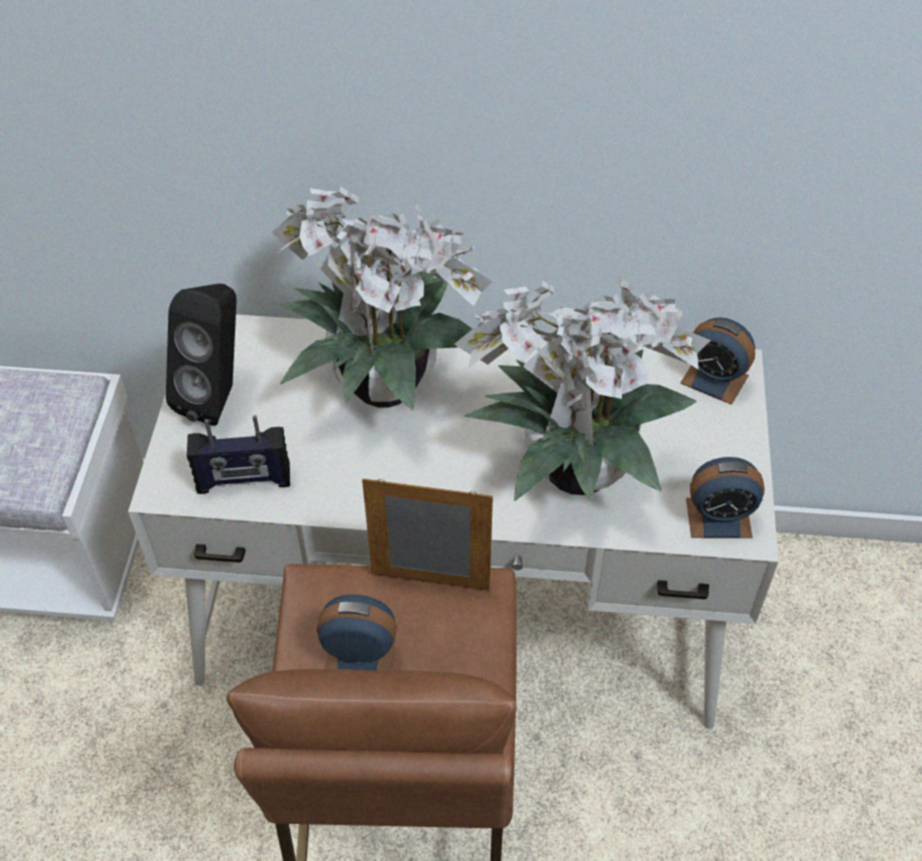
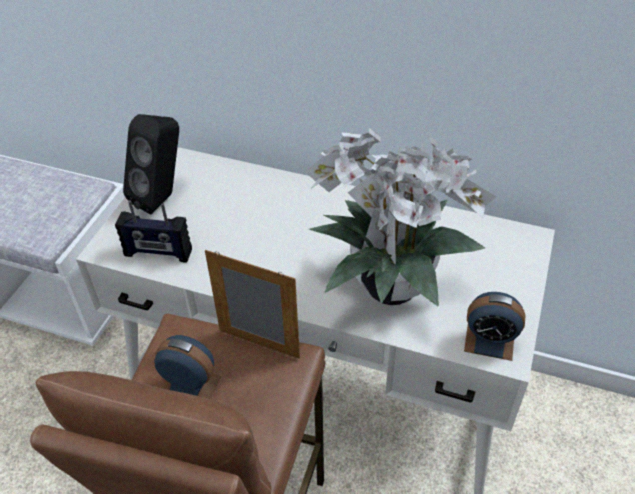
camera: 15 degrees right, 5 degrees down
potted plant [272,186,492,410] -> none
alarm clock [680,318,755,405] -> none

